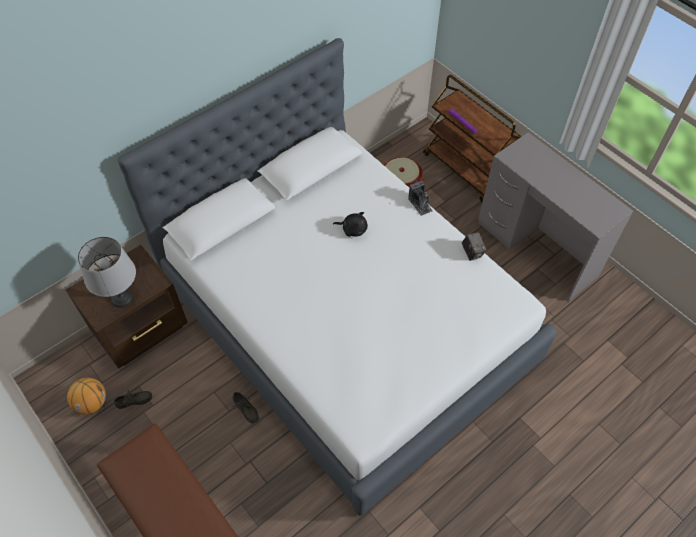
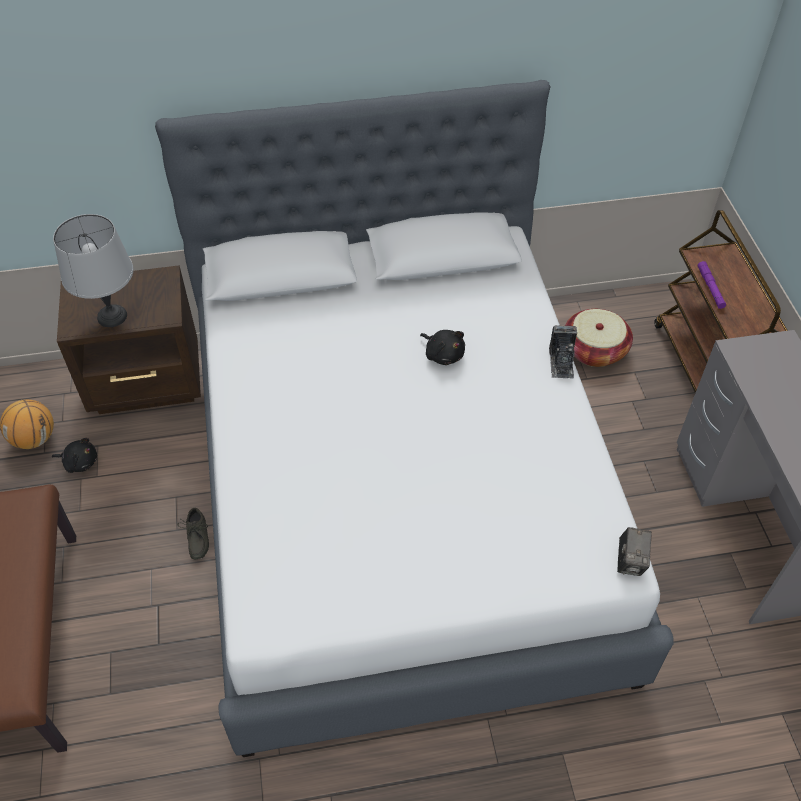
camera: 30 degrees right, 5 degrees down
grey shoe [114,391,152,409] -> black plush toy [52,438,97,473]
camera [462,232,487,261] -> camera moved to [617,527,652,576]

